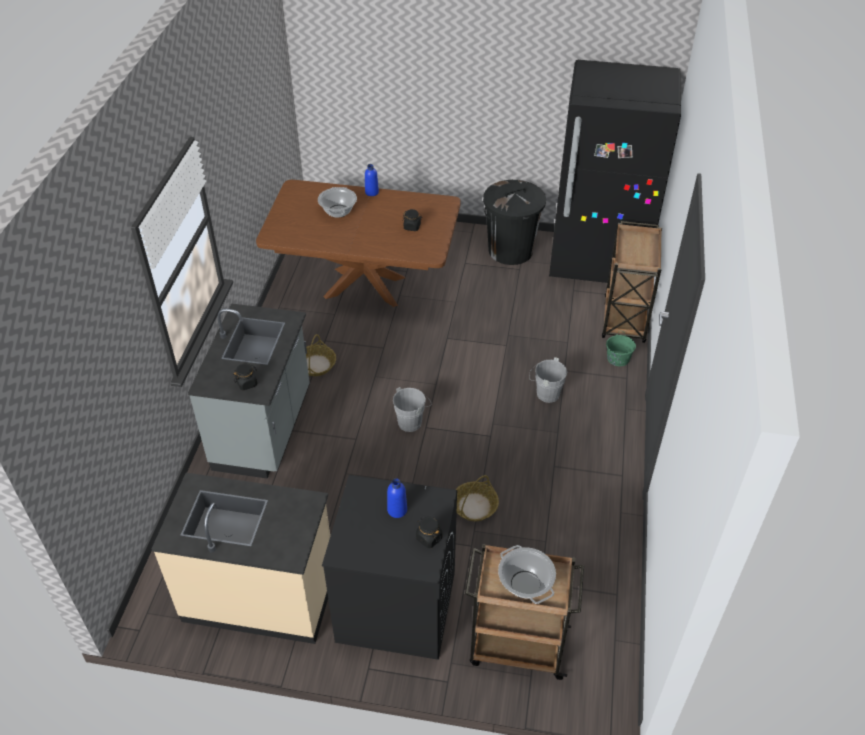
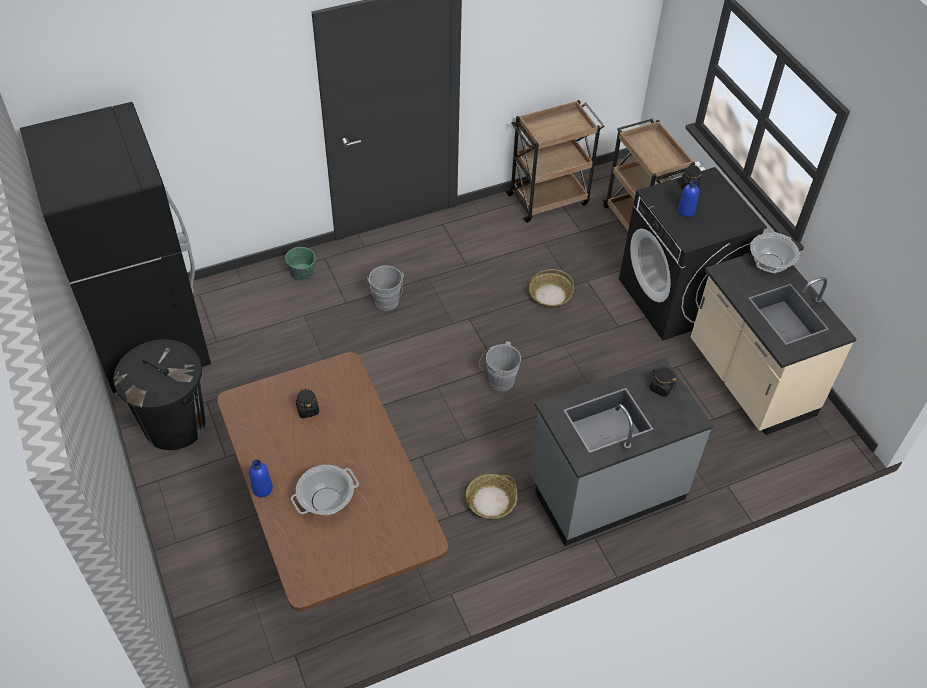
camera: 125 degrees left, 5 degrees up
cooking pot [498,545,556,604] -> cooking pot moved to [750,232,800,273]
brown cart [602,221,662,343] -> brown cart moved to [505,100,605,223]

